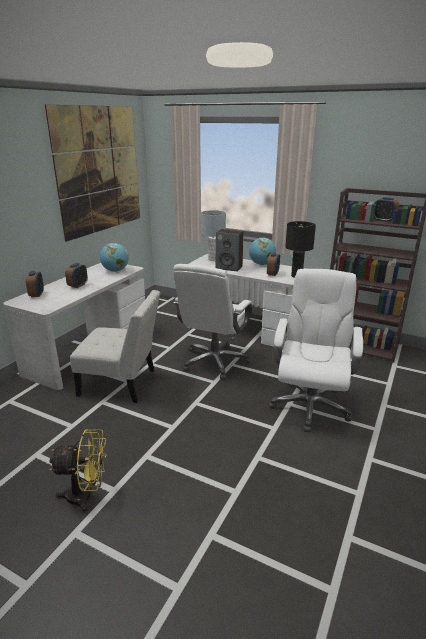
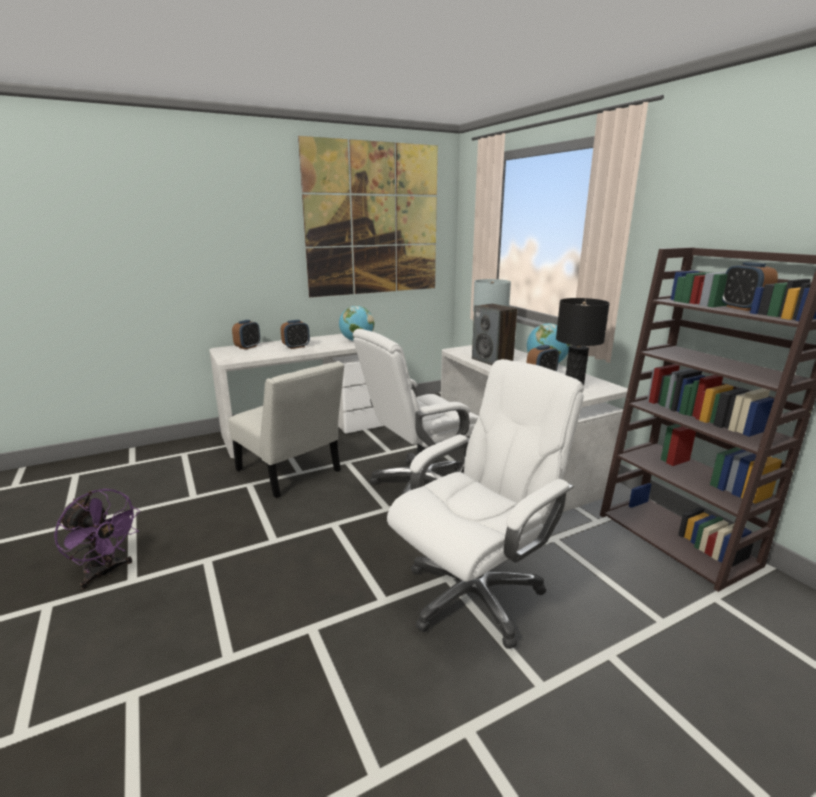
camera: 35 degrees right, 5 degrees down
yellow fan [49,429,107,513] -> purple fan [54,489,140,589]

